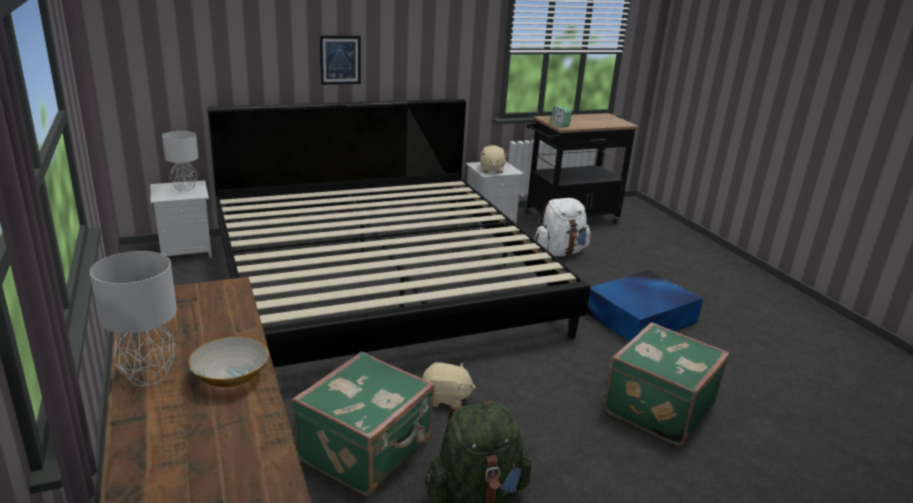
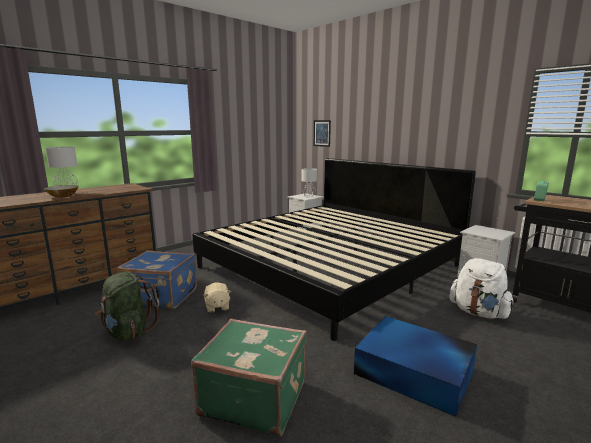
camera: 70 degrees right, 10 degrees down
green suitcase [292,351,435,496] -> blue suitcase [117,250,197,309]
picture [320,36,361,85] -> picture moved to [314,120,331,147]
beige plush toy [481,145,508,173] -> none

